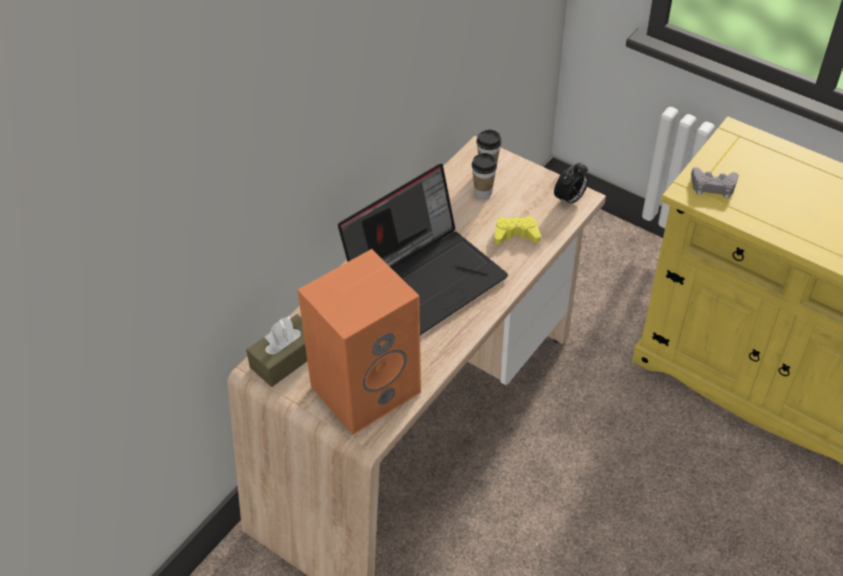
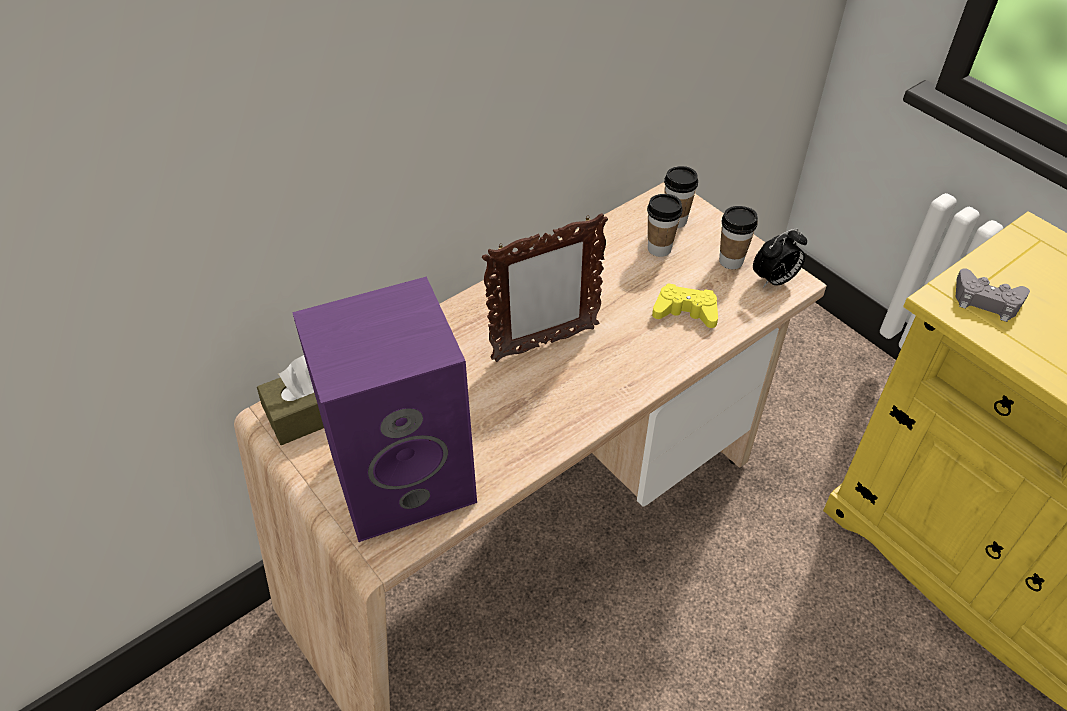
camera: 15 degrees right, 0 degrees up
orange speaker [298,249,421,435] -> purple speaker [292,276,477,542]
laptop [338,164,508,335] -> picture frame [482,213,608,362]
none -> cup [719,206,758,269]

